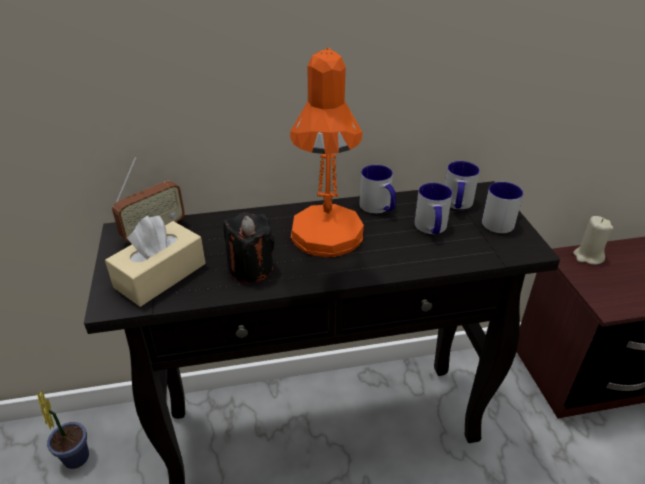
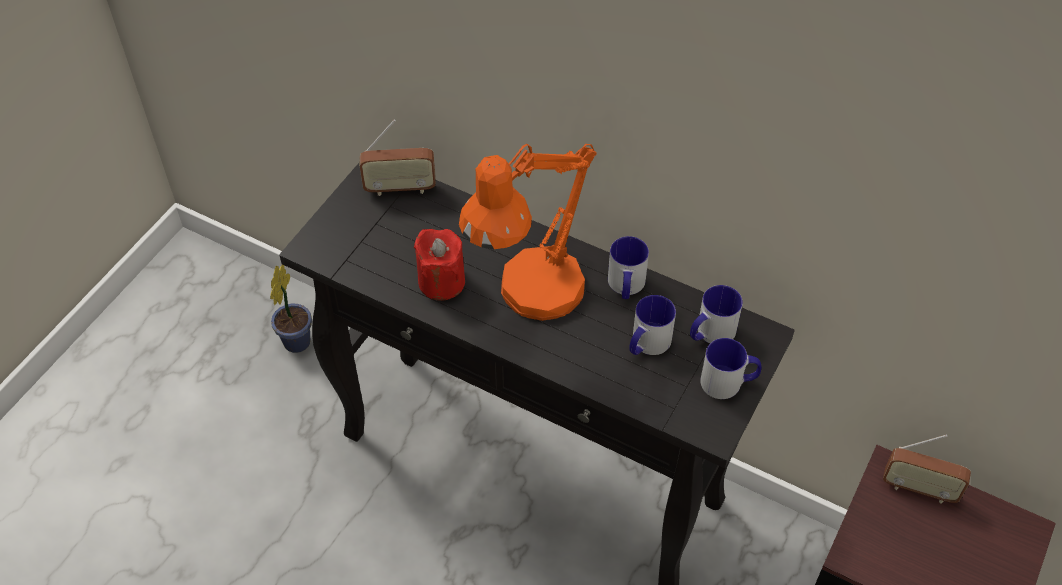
camera: 40 degrees right, 15 degrees up
beige tissue box [105,216,206,307] -> none
black candle [223,212,275,283] -> red candle [414,229,465,301]
beige candle [573,216,613,265] -> radio [883,435,971,503]

